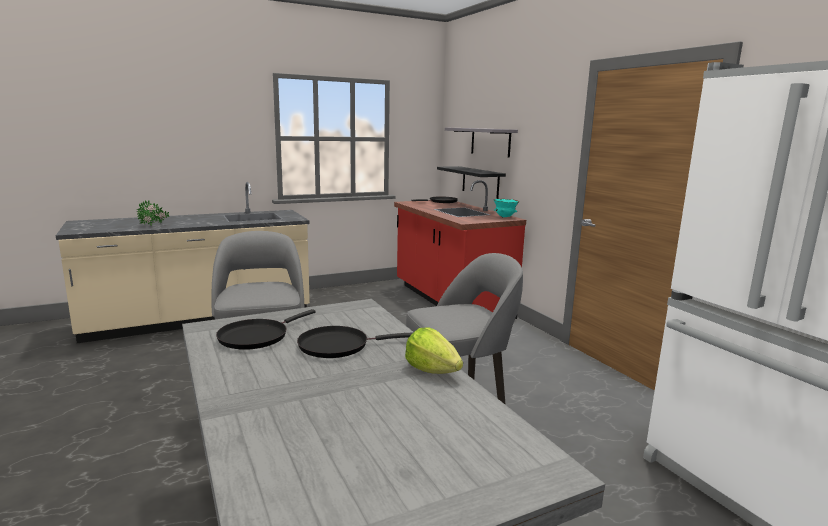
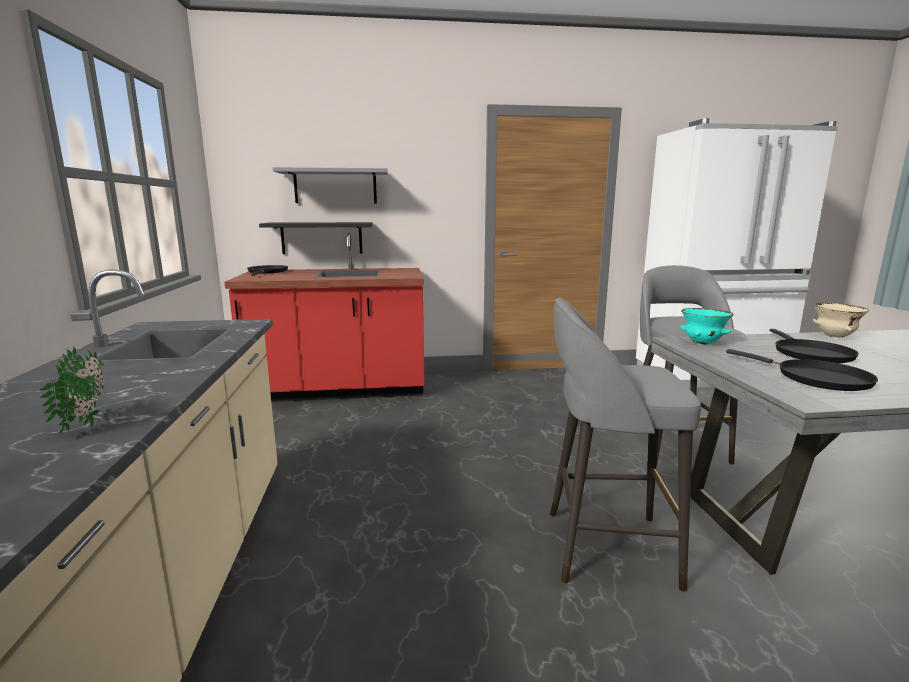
camera: 70 degrees left, 0 degrees up
lettuce [405,328,463,374] -> beige bowl [813,303,869,337]
turquoise bowl [494,199,519,217] -> turquoise bowl moved to [680,308,734,344]

